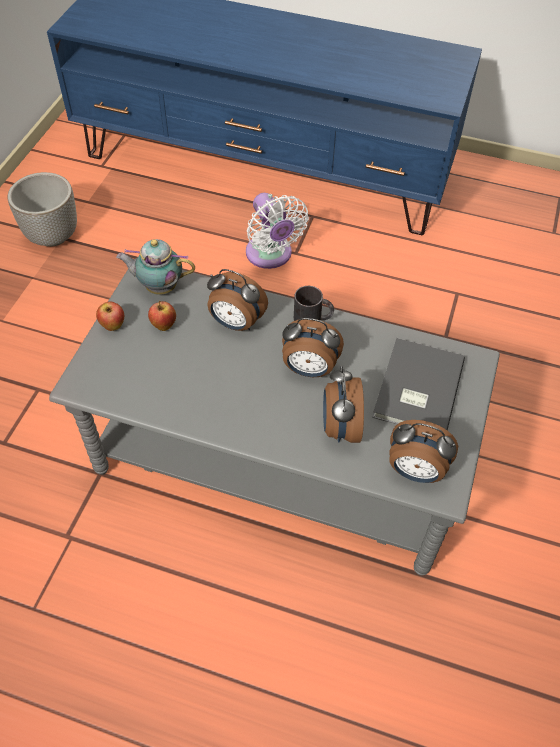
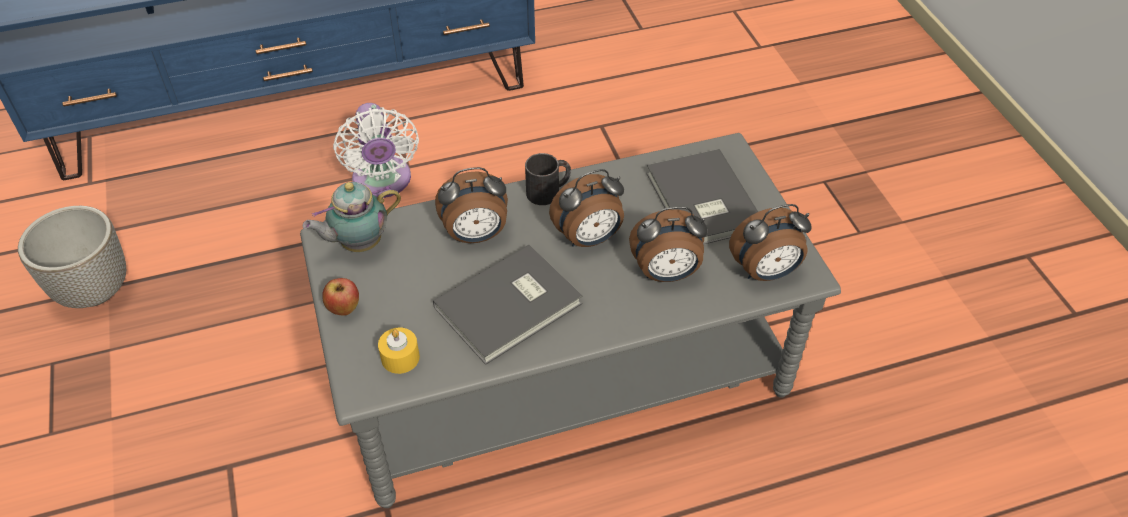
camera: 35 degrees left, 5 degrees down
apple [148,301,176,331] -> none
white fan [246,193,309,269] -> white fan turned 45 degrees clockwise [333,103,419,198]
alarm clock [323,366,364,443] -> alarm clock turned 60 degrees counterclockwise [629,207,708,282]
none -> yellow candle [378,327,420,374]
none -> grey book [433,245,583,365]

